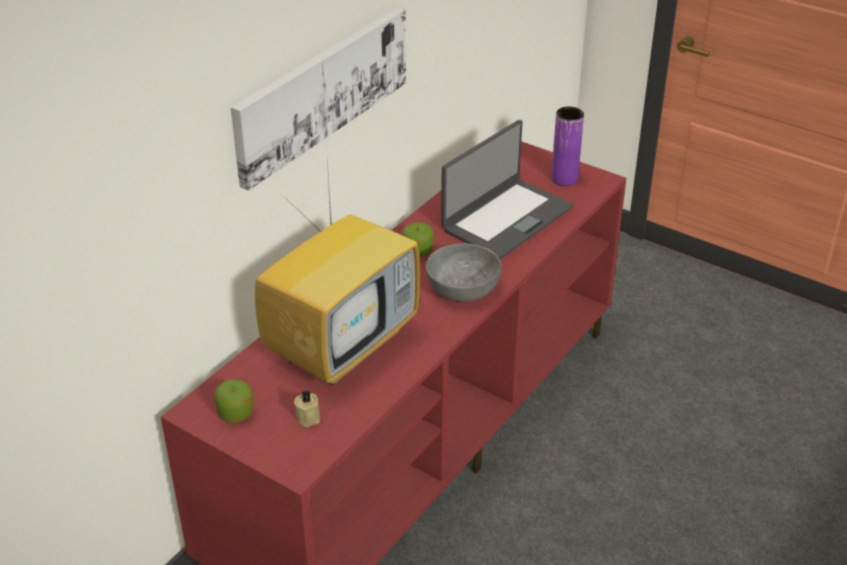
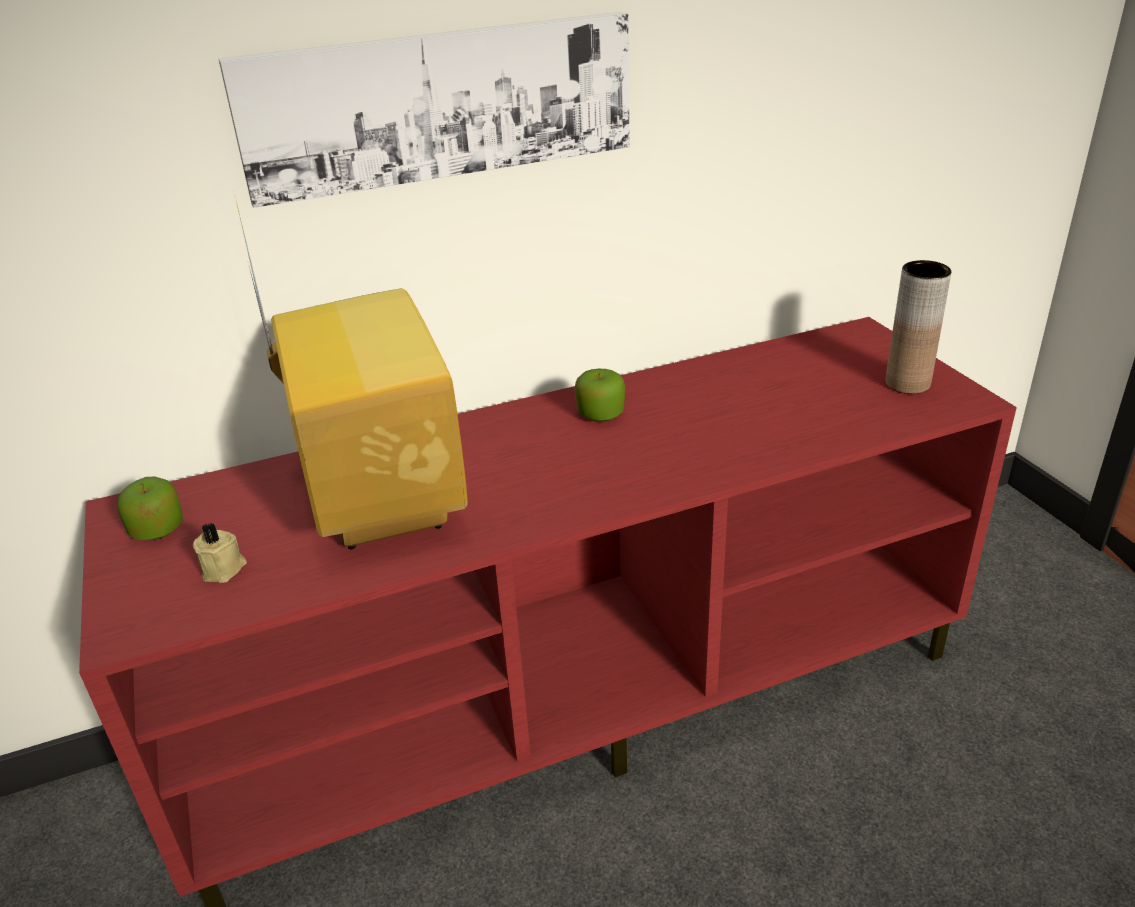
camera: 35 degrees right, 5 degrees down
television [255,158,420,386] -> television turned 90 degrees counterclockwise [235,198,468,549]
grey bowl [426,243,502,302] -> none
laptop [441,120,573,259] -> none
purple vase [551,106,584,186] -> brown vase [885,260,951,394]

